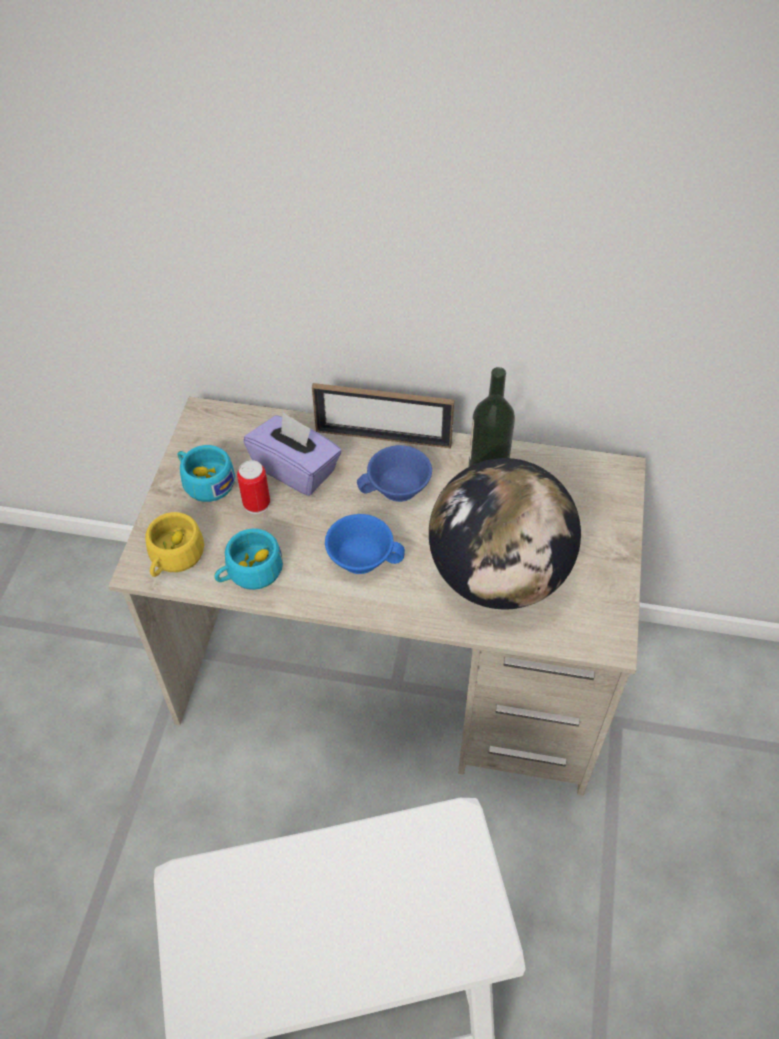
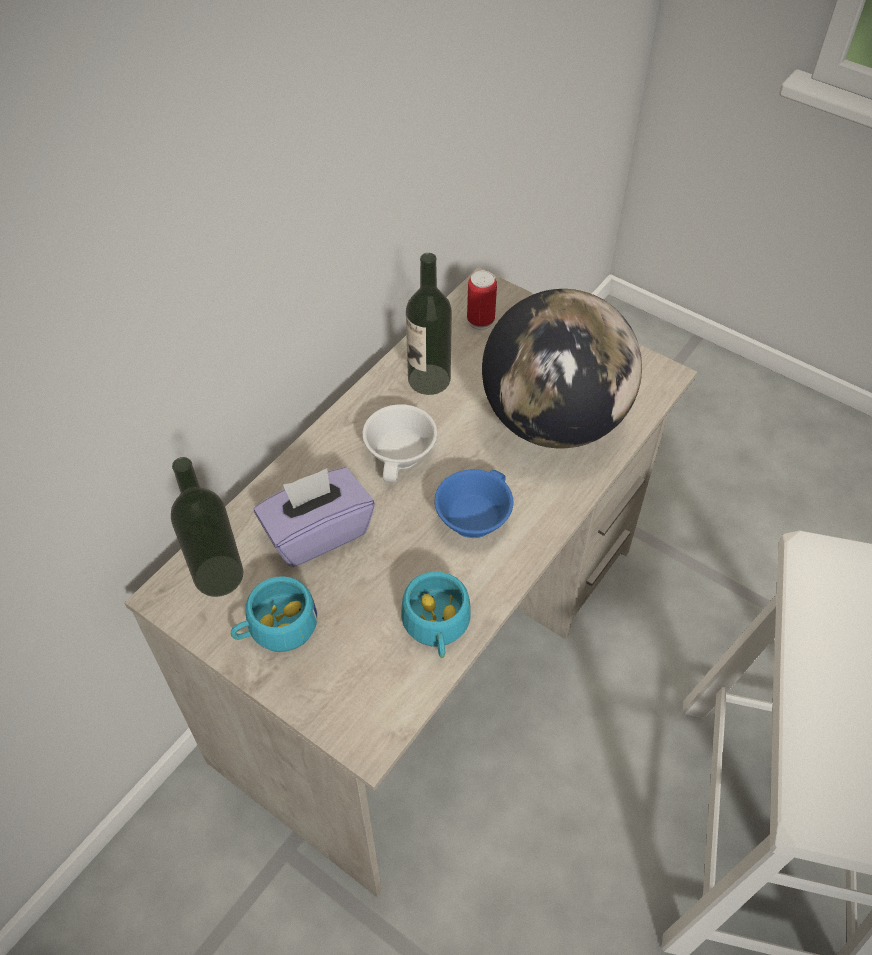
camera: 65 degrees left, 0 degrees up
yellow cup [145,512,204,577] -> none
can [237,460,270,514] -> can moved to [467,270,497,330]
picture frame [312,383,454,448] -> none
blue cup [357,445,432,502] -> white cup [362,404,437,482]
none -> bottle [171,457,243,597]

